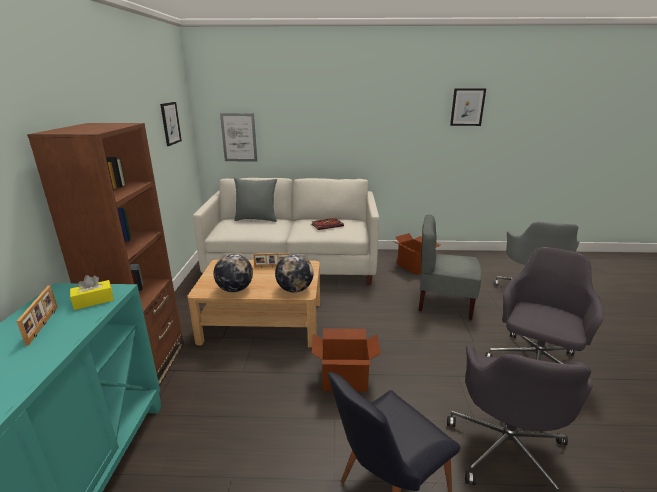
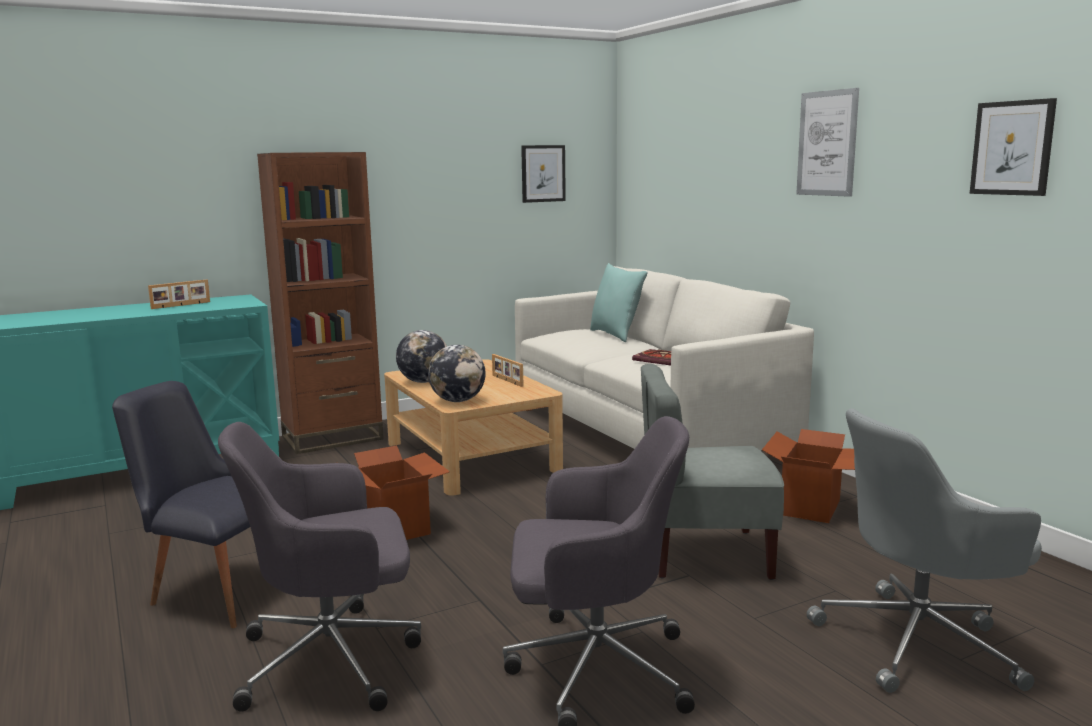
camera: 60 degrees right, 10 degrees down
yellow tissue box [70,275,114,310] -> none
picture [220,113,257,161] -> picture moved to [796,88,859,197]
grey pillow [234,178,277,222] -> turquoise pillow [590,263,647,342]
grey chair [419,215,482,320] -> grey chair turned 75 degrees counterclockwise [641,364,784,580]

